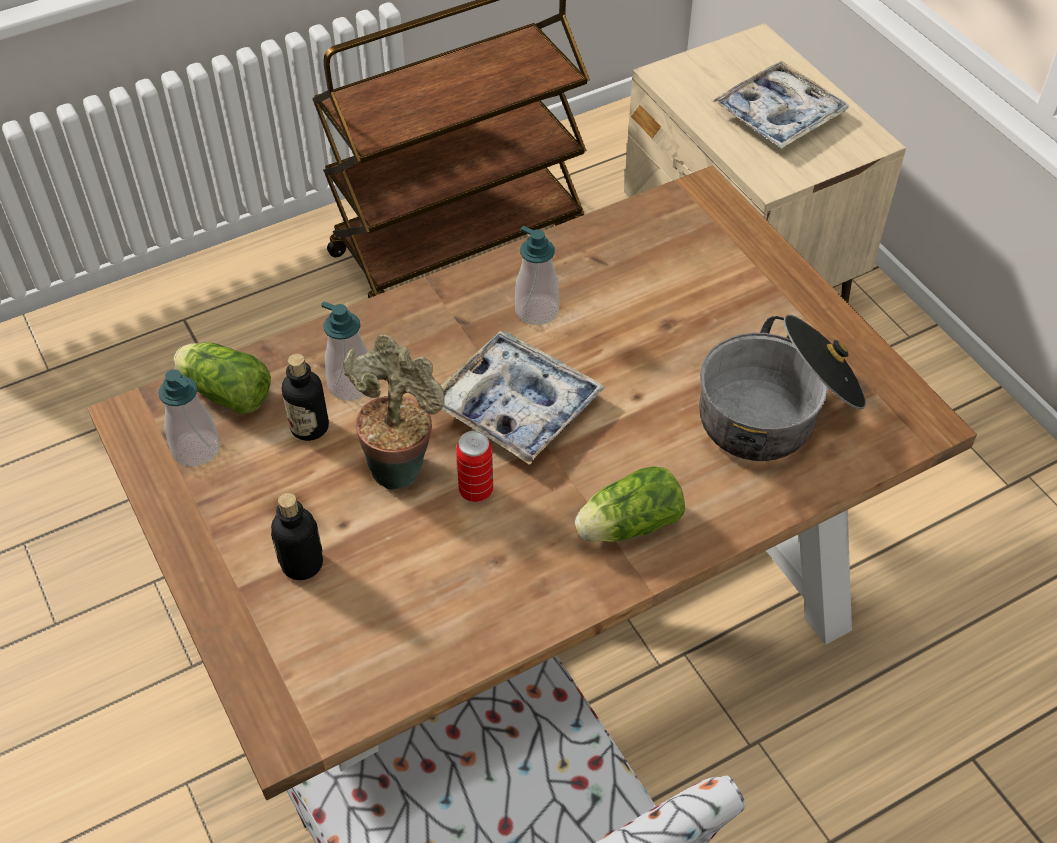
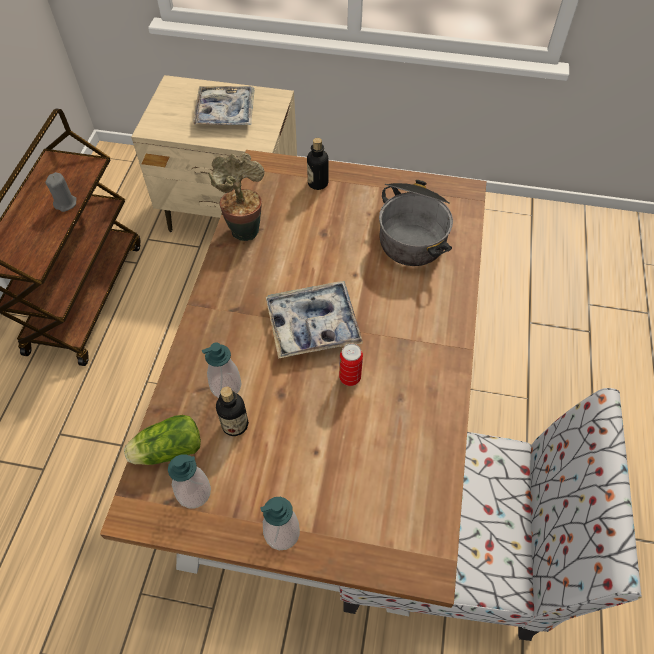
camera: 50 degrees left, 5 degrees up
bottle [271,493,323,580] -> bottle moved to [307,138,329,190]
potted plant [343,334,444,489] -> potted plant moved to [208,153,265,241]
soap dispenser [515,226,559,325] -> soap dispenser moved to [261,497,300,550]
lettuce [575,466,685,542] -> none
none -> grey candle [45,172,77,212]

